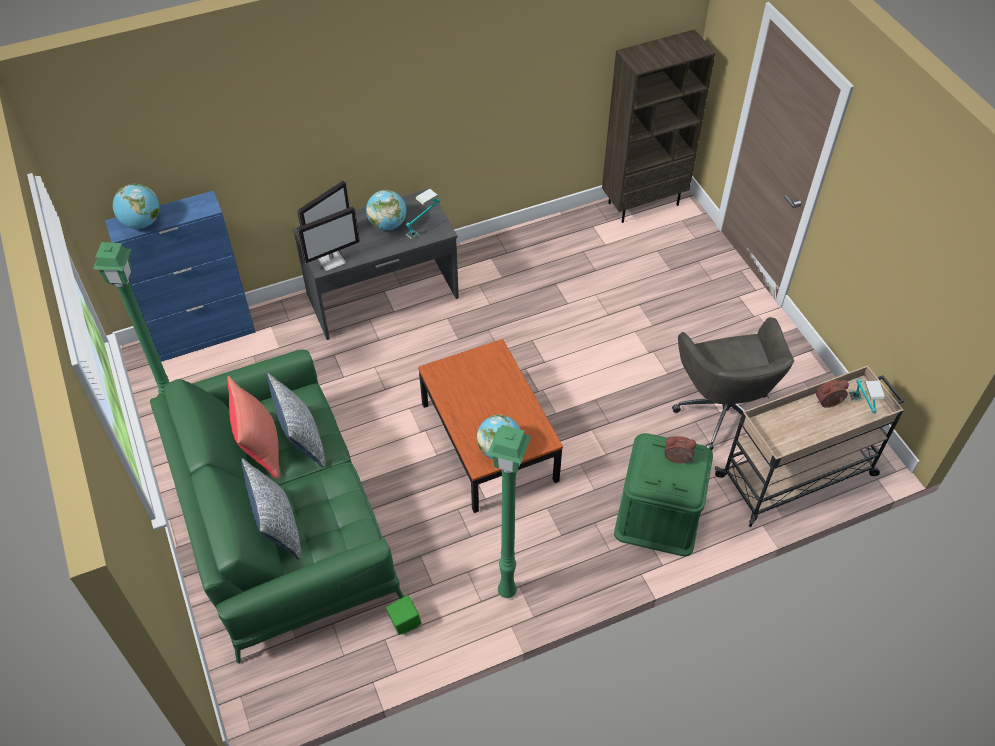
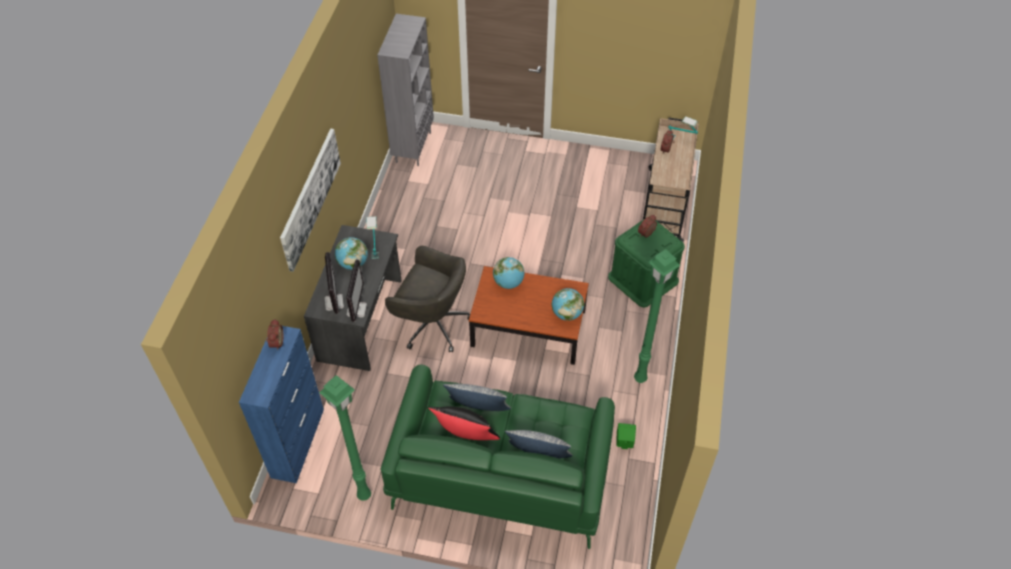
camera: 55 degrees left, 0 degrees up
globe [113,184,159,229] -> globe moved to [493,257,524,289]
red pillow [227,376,279,479] -> black pillow [428,406,500,440]
brown bookcase [602,29,716,223] -> grey bookcase [377,14,434,166]
grey office chair [672,317,794,451] -> grey office chair moved to [385,246,470,352]
none -> alarm clock [266,319,283,350]
none -> picture [280,129,341,272]

